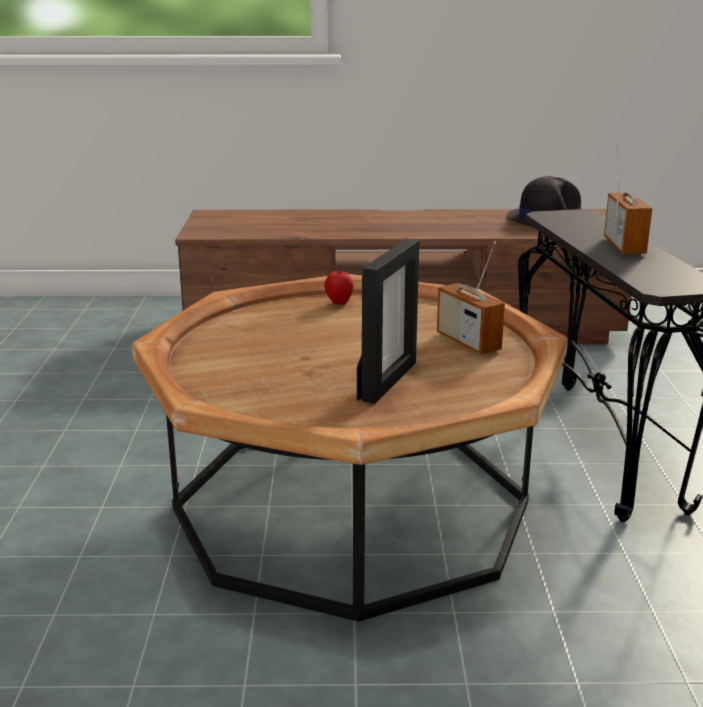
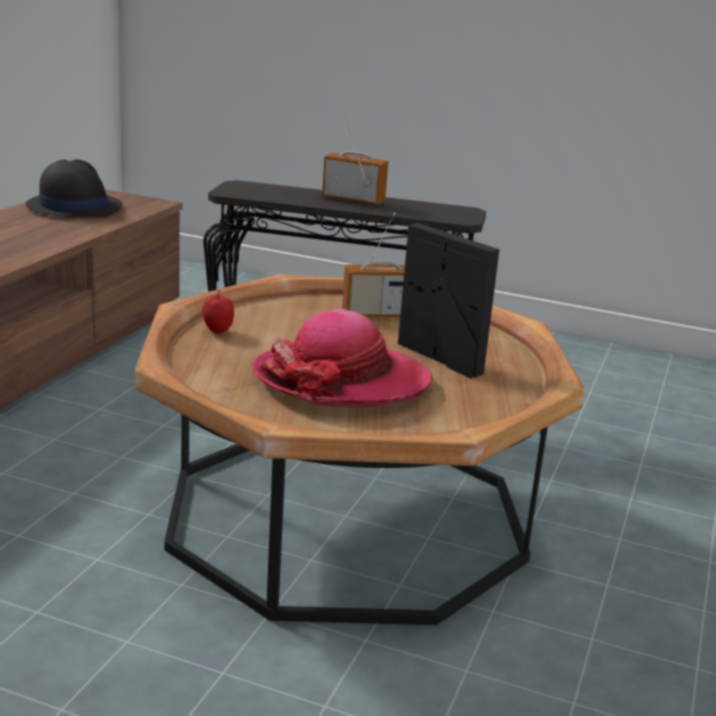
camera: 70 degrees left, 0 degrees up
none -> hat [252,309,433,407]

